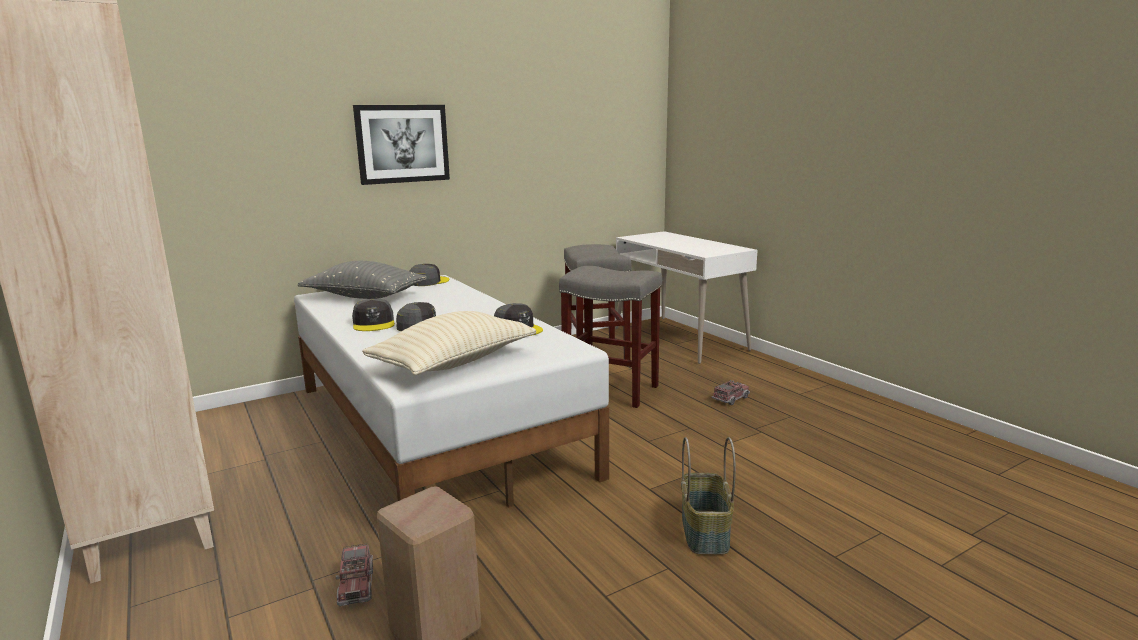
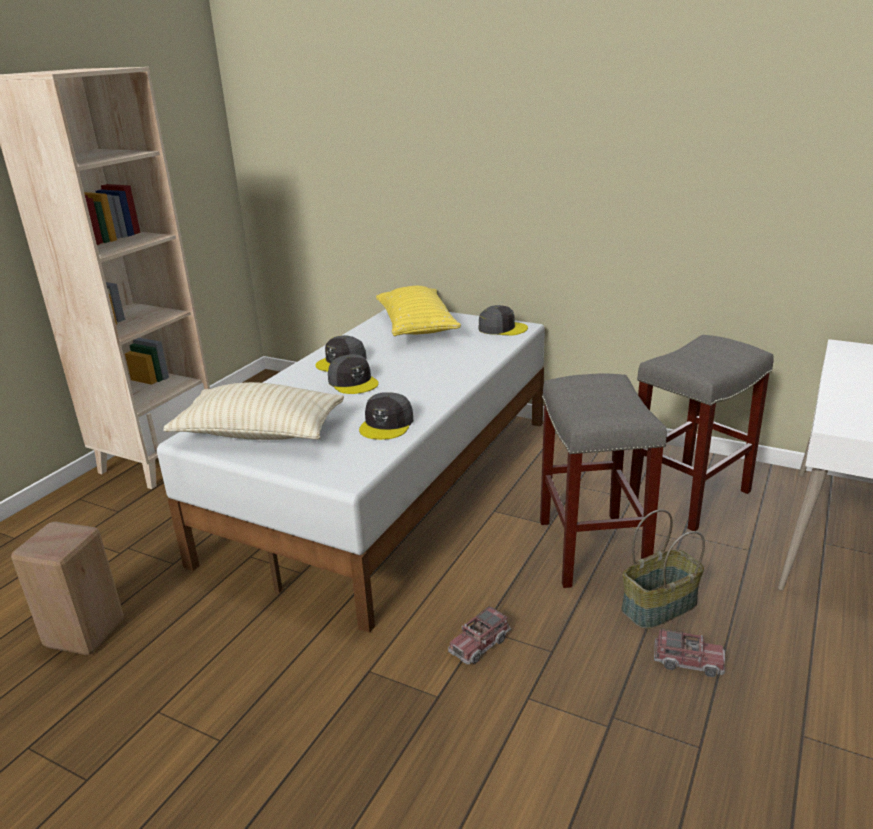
camera: 60 degrees right, 10 degrees up
grey pillow [298,261,427,299] -> yellow pillow [376,286,461,336]
toy truck [336,544,373,606] -> toy truck moved to [448,606,511,665]
picture [353,105,450,185] -> none
basket [681,437,736,555] -> basket moved to [621,509,705,629]

